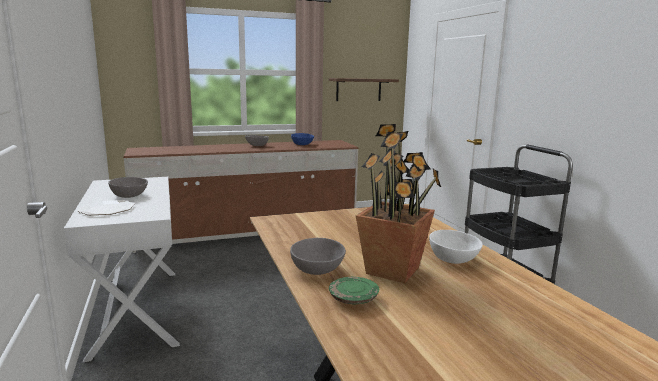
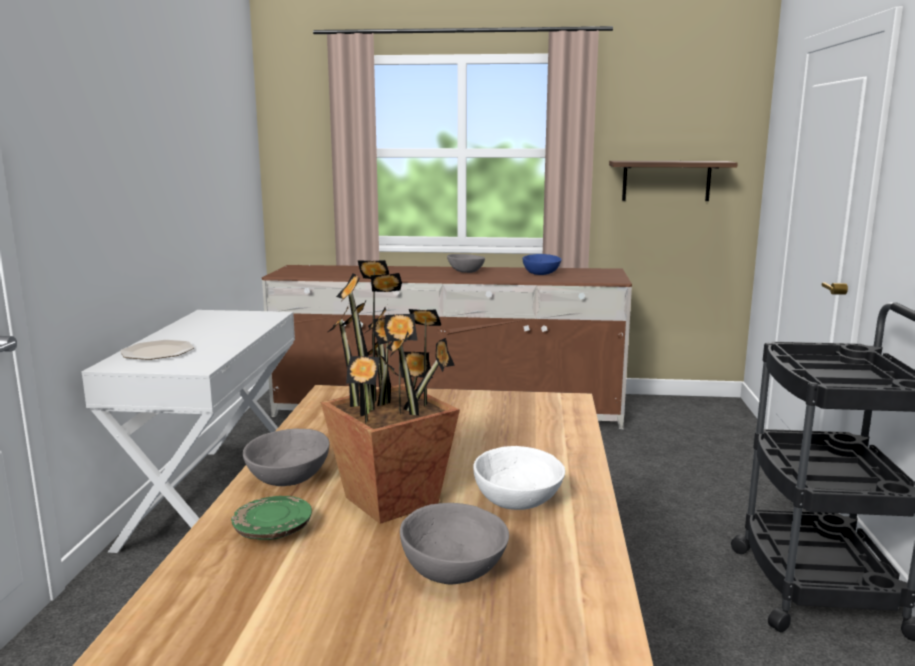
camera: 25 degrees right, 0 degrees up
grey bowl [108,177,148,198] -> grey bowl moved to [400,503,509,584]

